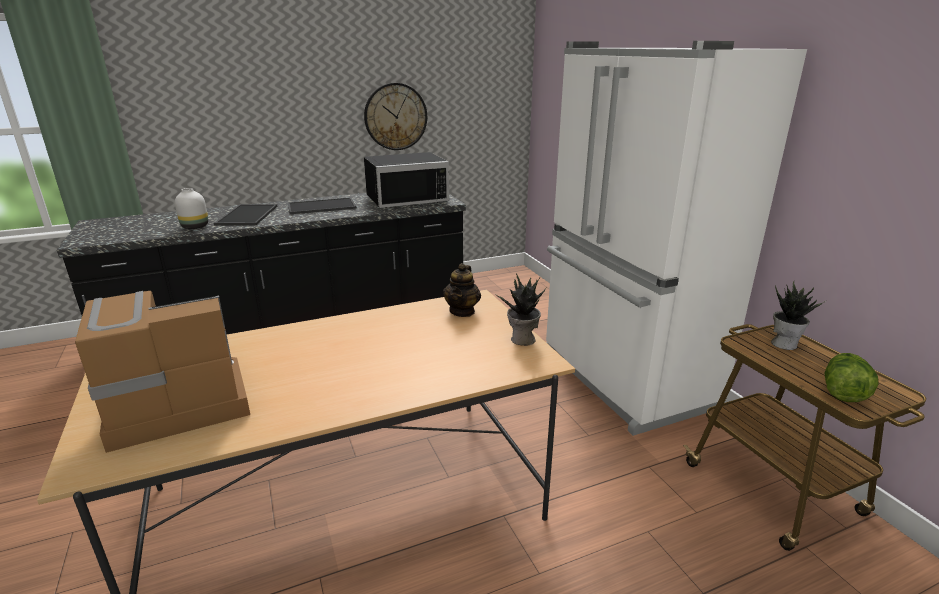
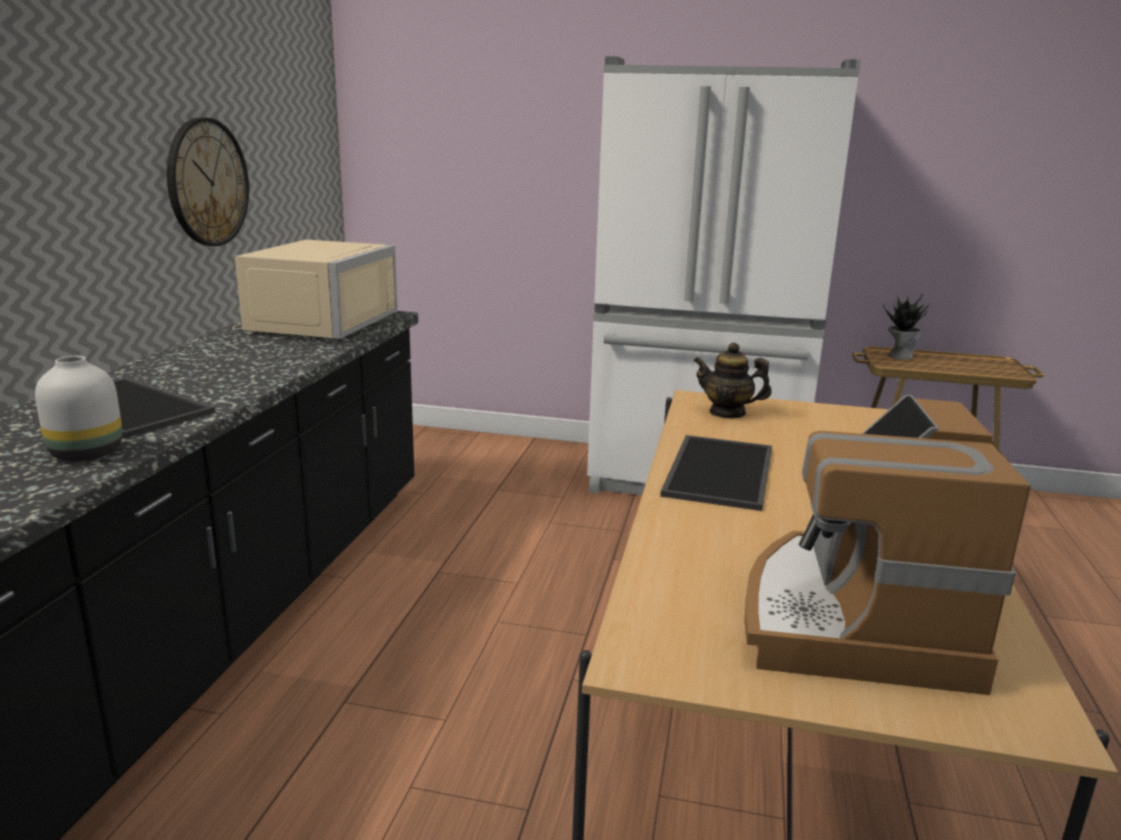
camera: 55 degrees left, 5 degrees down
tray [287,197,357,214] -> tray moved to [660,435,772,511]
black microwave [364,152,449,208] -> beige microwave [233,240,398,339]
teapot [443,263,481,317] -> teapot turned 150 degrees clockwise [693,343,771,419]
potted plant [495,273,545,346] -> none
lettuce [824,353,879,402] -> none

